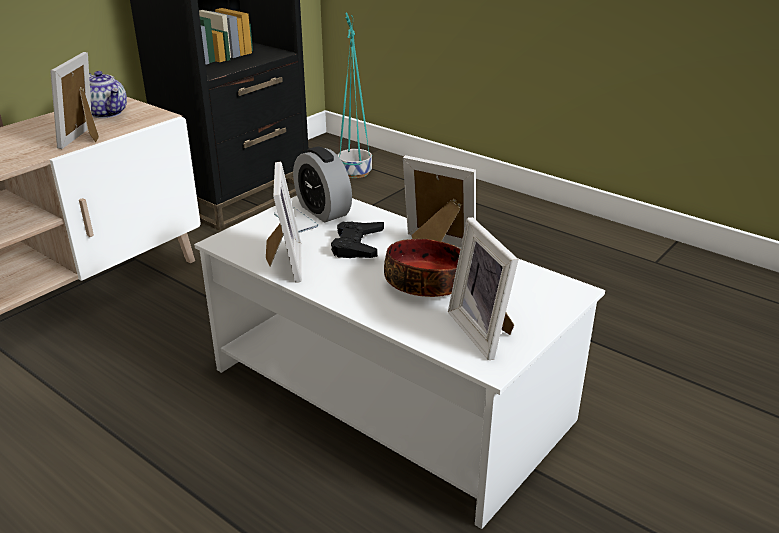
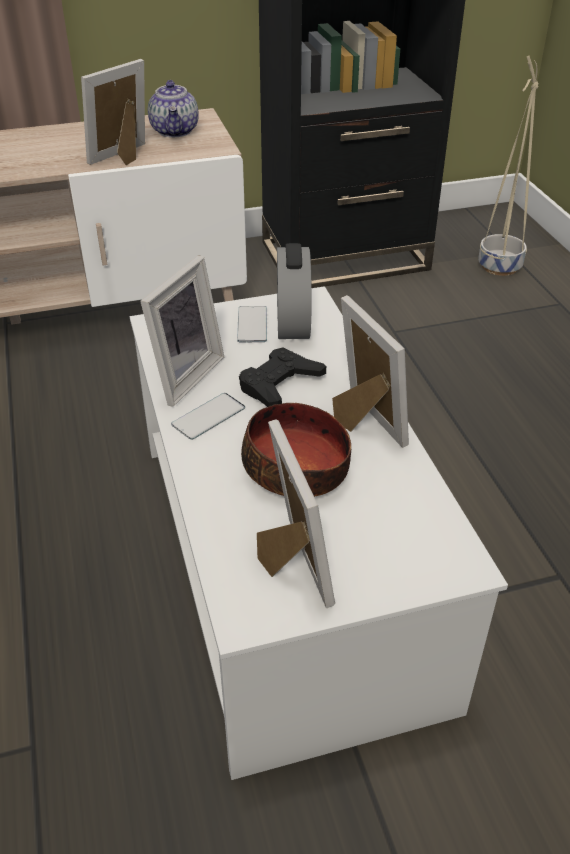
camera: 35 degrees right, 10 degrees up
turquoise planter [338,13,372,178] -> beige planter [478,56,539,276]
picture frame [448,217,519,360] -> picture frame turned 150 degrees clockwise [257,419,335,608]
none -> phone [171,393,245,440]

